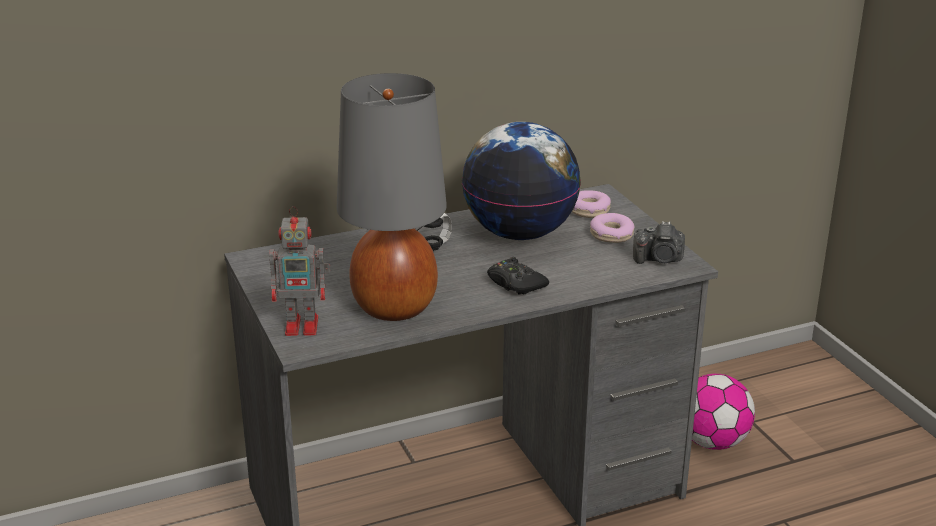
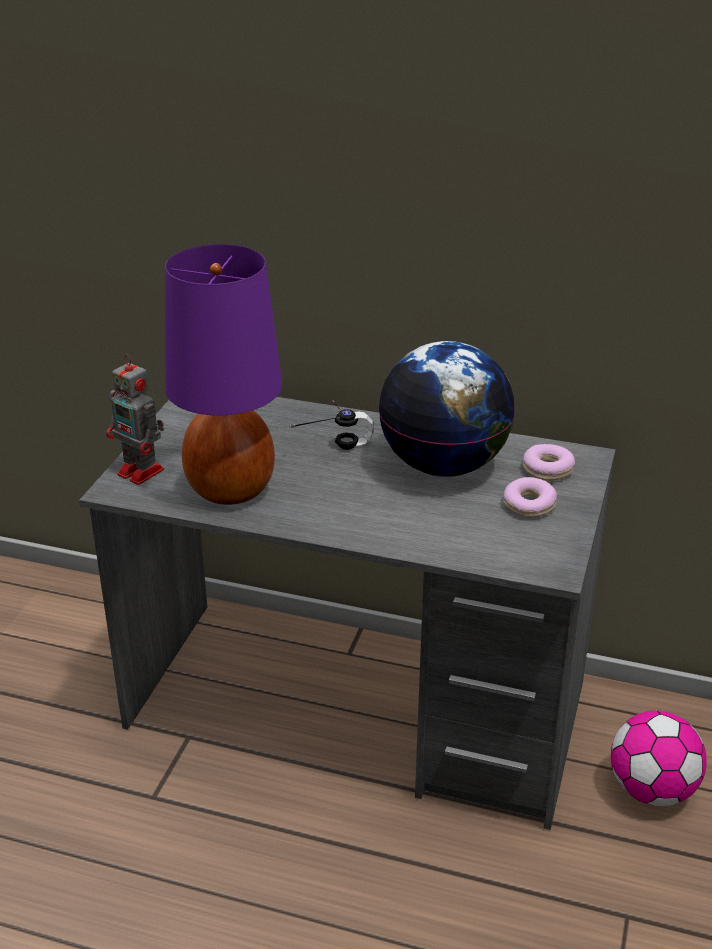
camera: 40 degrees right, 5 degrees up
grey table lamp [337,73,447,321] -> purple table lamp [165,244,282,505]
black game controller [487,257,549,294] -> none
camera [633,221,685,264] -> none

